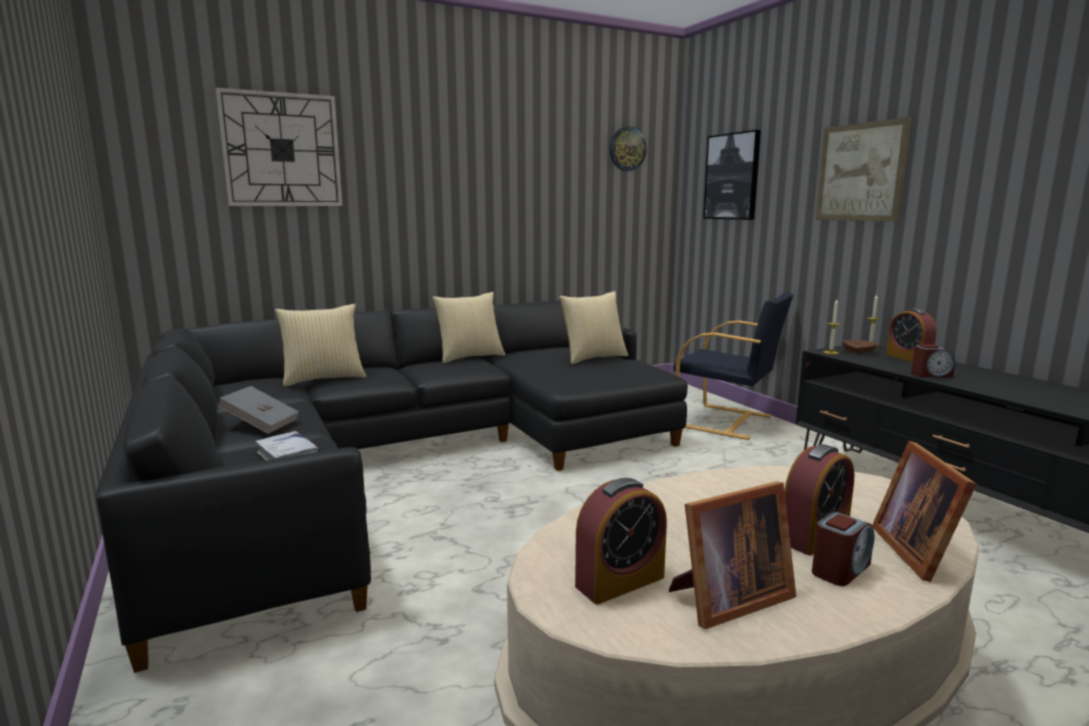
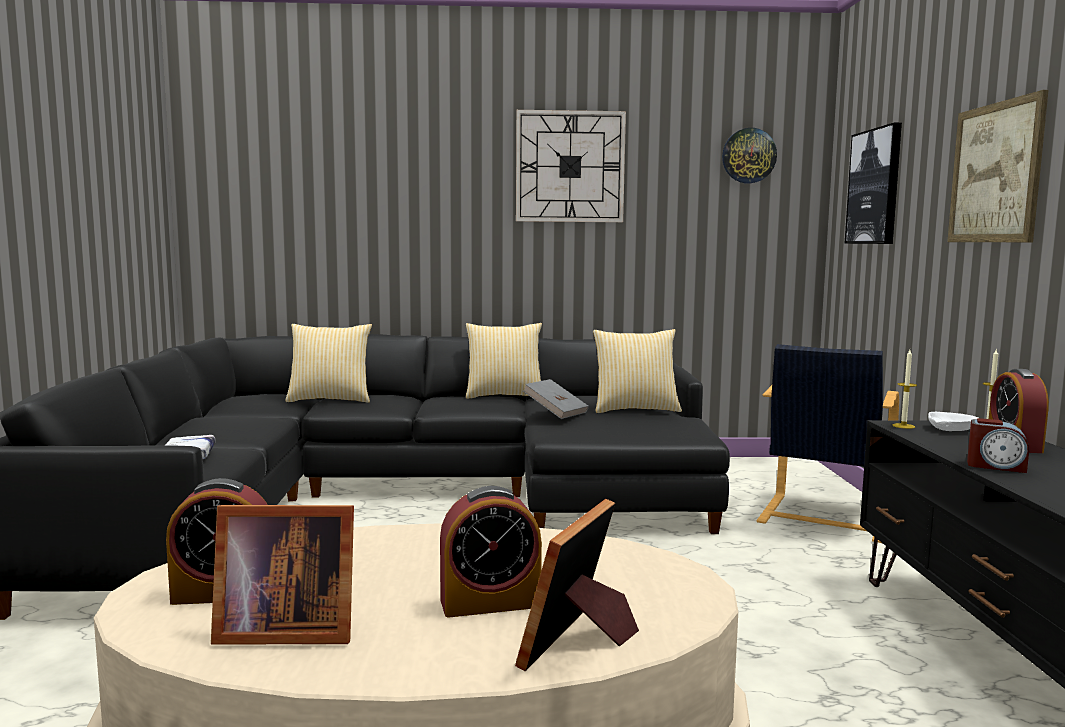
camera: 25 degrees right, 5 degrees down
wall clock [215,88,343,206] -> wall clock moved to [516,110,626,222]
grey book [217,386,299,434] -> grey book moved to [523,379,589,419]
black armchair [673,293,793,440] -> black armchair turned 60 degrees clockwise [757,344,899,543]
alarm clock [812,512,875,586] -> none
brown bowl [842,340,878,353] -> white bowl [928,412,978,431]

